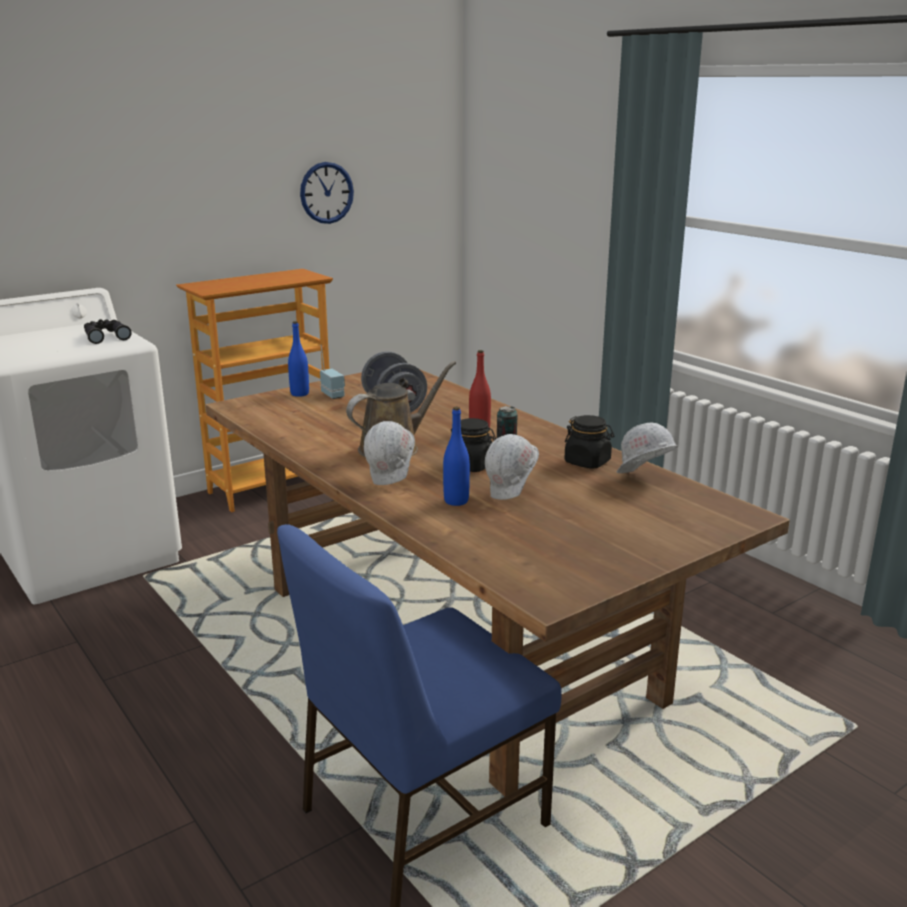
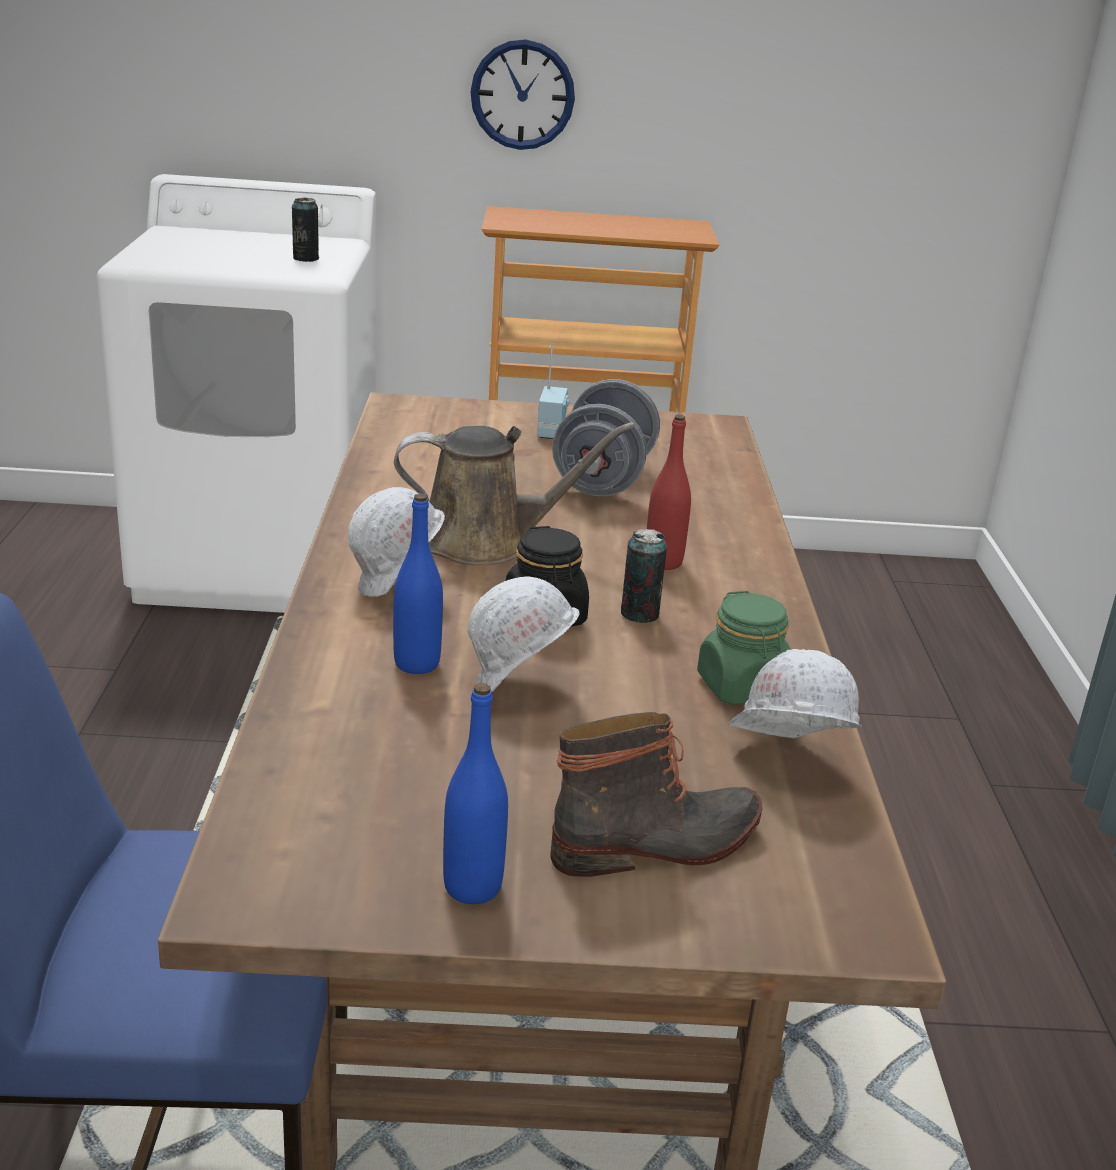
camera: 35 degrees right, 5 degrees up
black binoculars [84,319,132,344] -> can [292,197,319,262]
blue bottle [288,321,309,397] -> blue bottle moved to [443,683,508,904]
wall clock [300,162,354,224] -> wall clock moved to [470,39,575,150]
black jar [564,415,614,468] -> green jar [697,591,791,705]
none -> boot [550,712,762,877]

